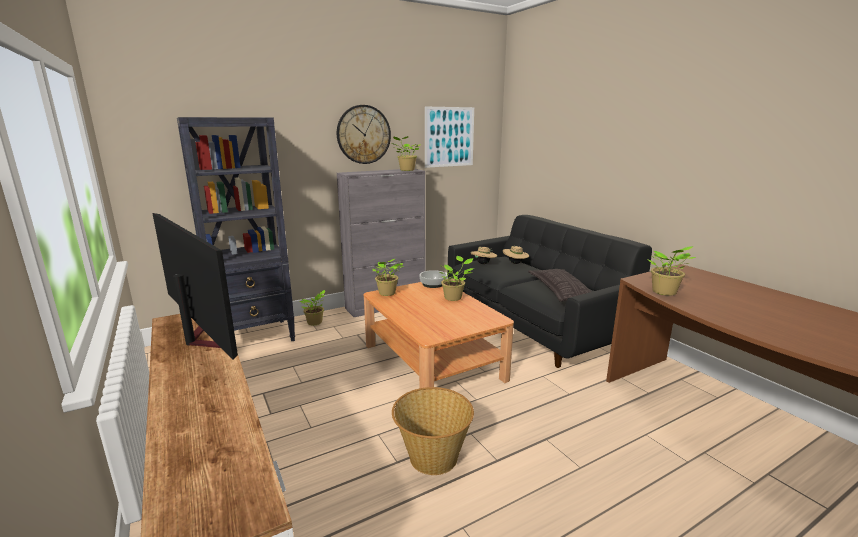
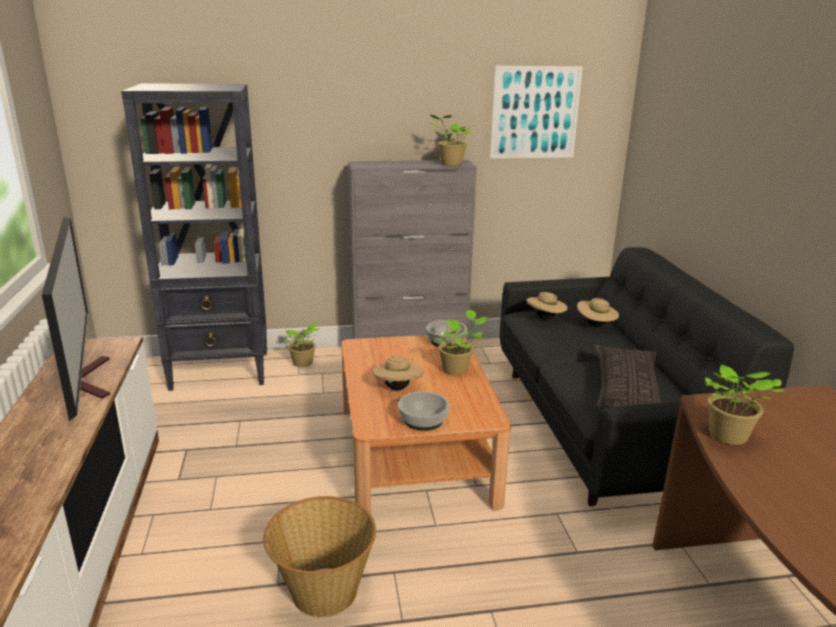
camera: 20 degrees right, 5 degrees up
wall clock [337,105,391,164] -> none
potted plant [372,259,404,296] -> none
none -> beige hat [373,357,423,390]
none -> bowl [398,391,449,431]

